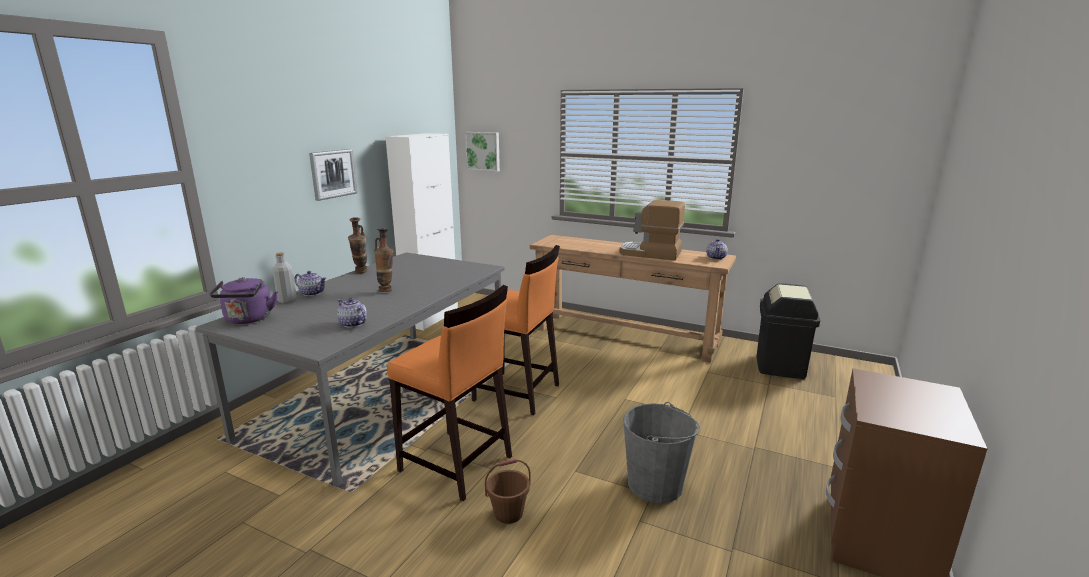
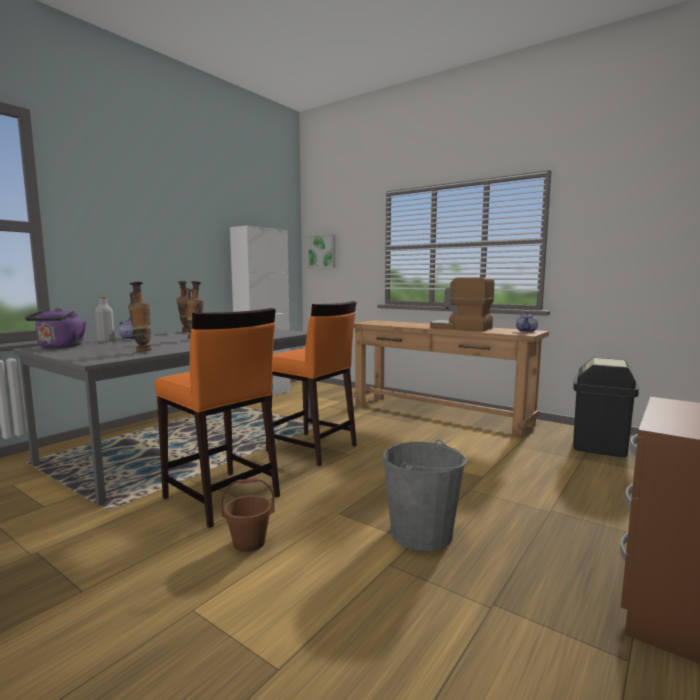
camera: 10 degrees right, 10 degrees down
picture [309,149,357,201] -> none
teapot [337,298,367,328] -> vase [128,282,152,352]

